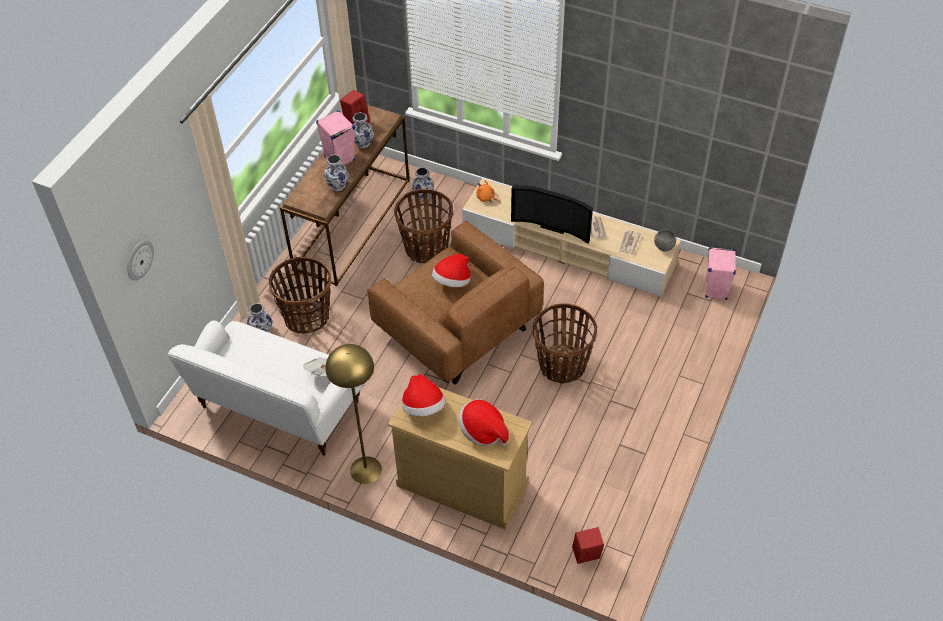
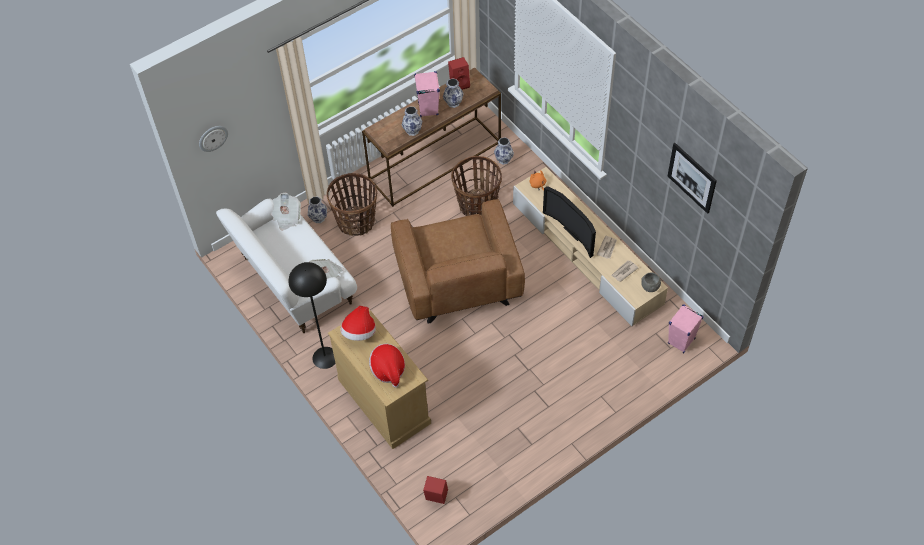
camera: 30 degrees right, 5 degrees up
yellow floor lamp [325,344,382,484] -> black floor lamp [289,262,336,369]
hat [432,254,471,287] -> none
basket [533,303,597,383] -> none
none -> newspaper [271,193,301,231]
none -> picture [668,143,717,214]

